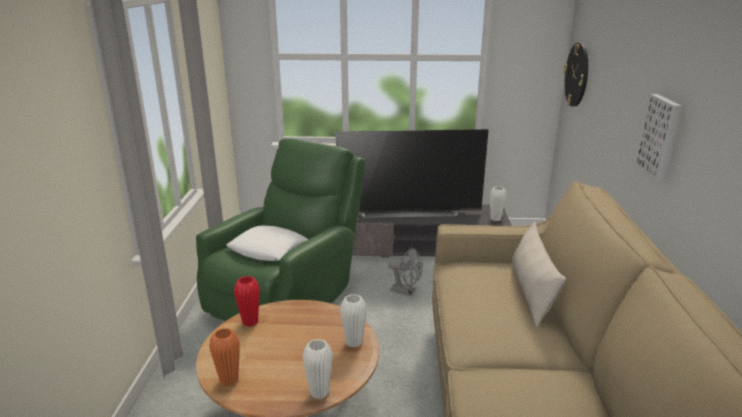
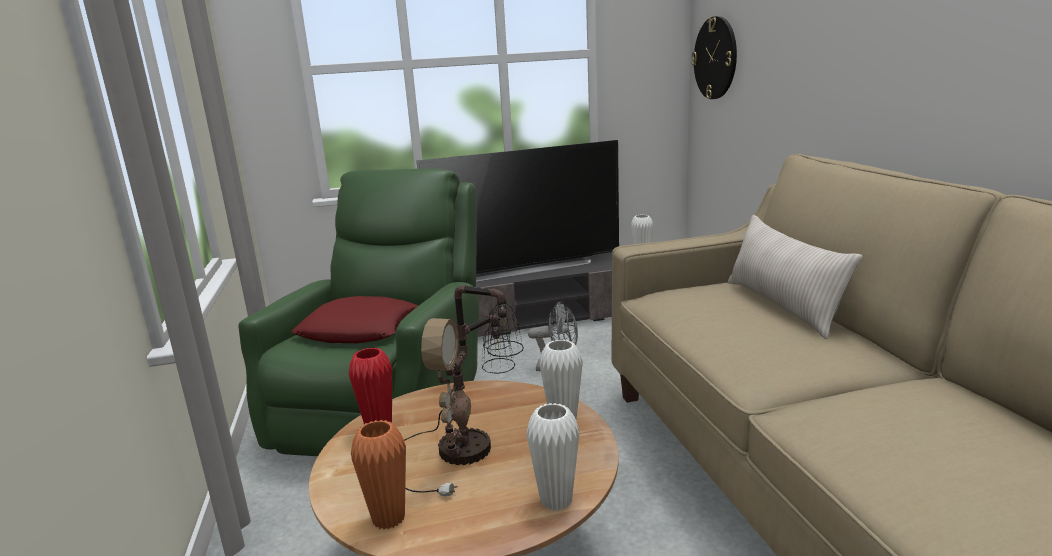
camera: 15 degrees left, 5 degrees down
white pillow [226,225,309,261] -> red pillow [291,296,418,343]
picture [636,94,682,182] -> none
none -> table lamp [404,285,524,496]

